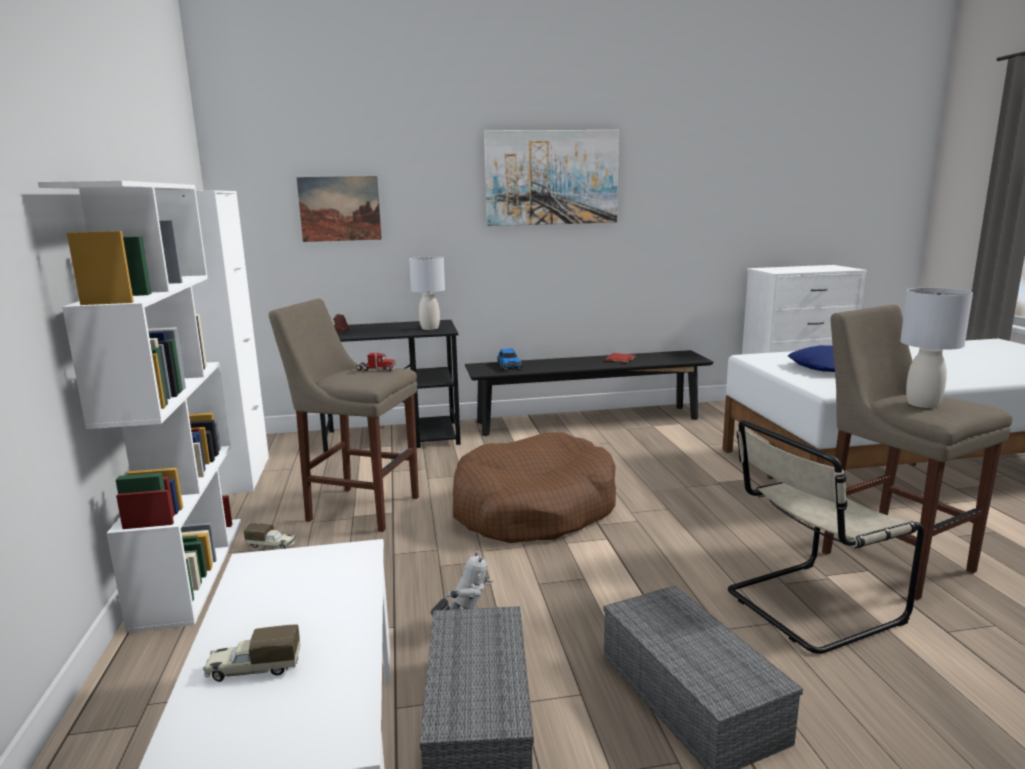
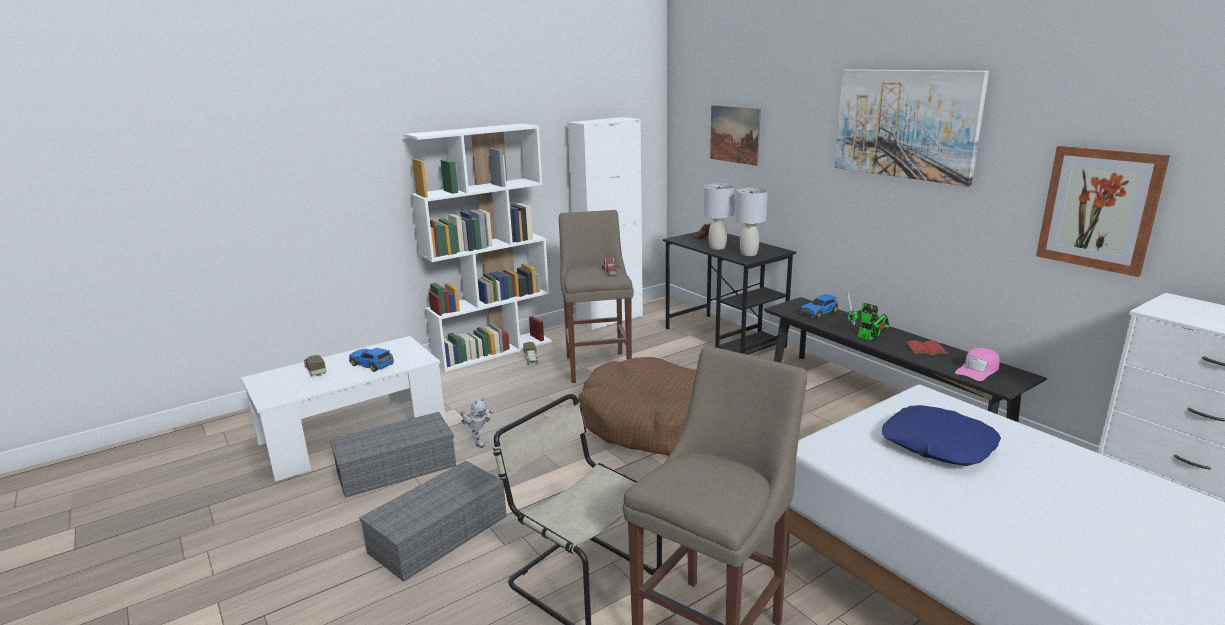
camera: 65 degrees right, 5 degrees up
grey table lamp [900,288,973,408] -> grey table lamp moved to [703,184,735,250]
none -> toy car [349,348,394,372]
none -> toy robot [848,292,889,340]
none -> pink cap [955,348,1000,381]
none -> picture [1036,146,1170,277]

